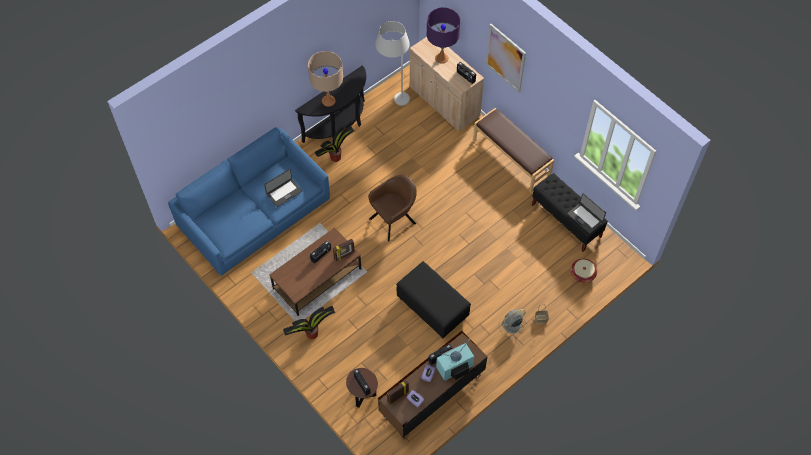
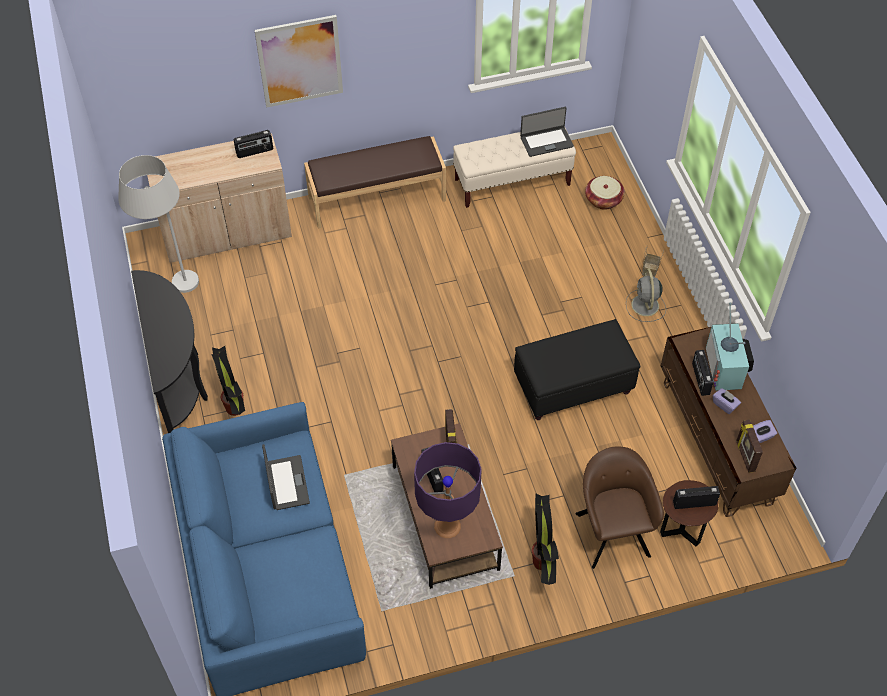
camera: 65 degrees left, 5 degrees down
beige table lamp [308,51,343,106] -> none
brown armchair [368,174,417,241] -> brown armchair moved to [576,447,664,569]
purple table lamp [427,7,460,64] -> purple table lamp moved to [414,442,482,538]
black bench [532,173,608,252] -> beige bench [453,127,576,208]

